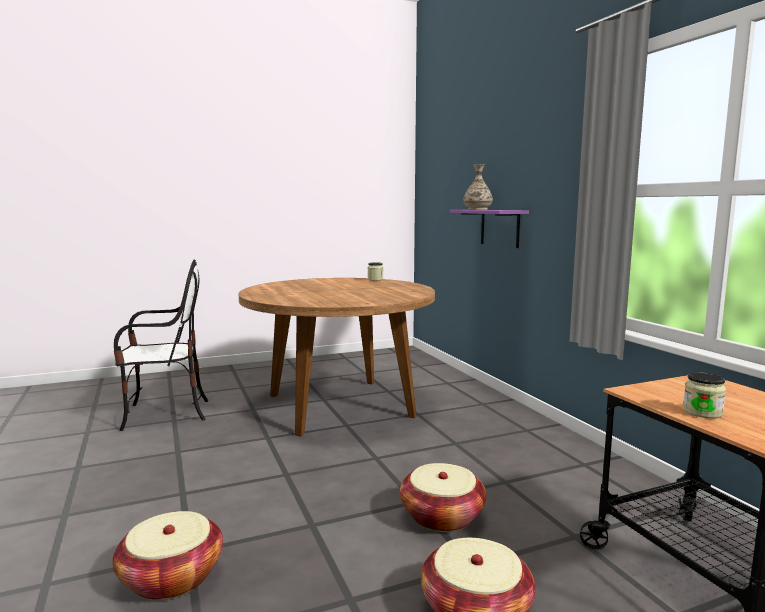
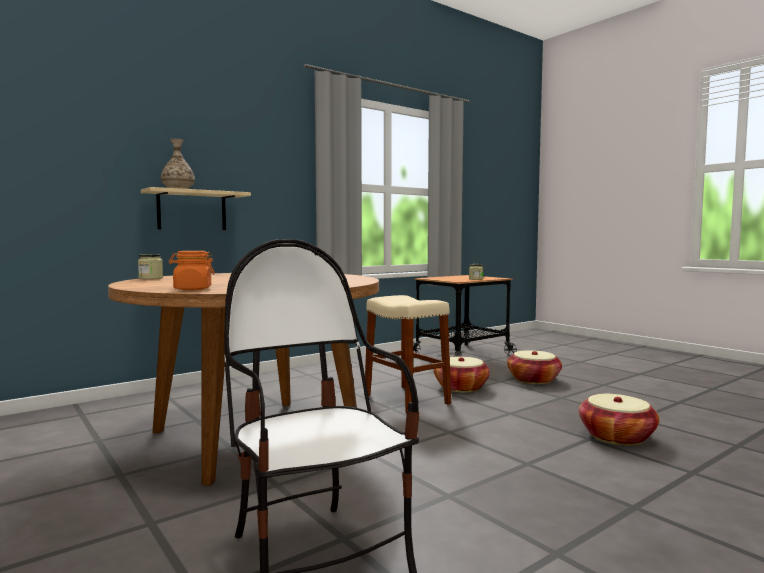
camera: 105 degrees left, 5 degrees down
purple shelf [449,210,529,248] -> beige shelf [141,187,251,230]
none -> orange jar [169,251,215,290]
none -> beige stool [364,295,451,413]

